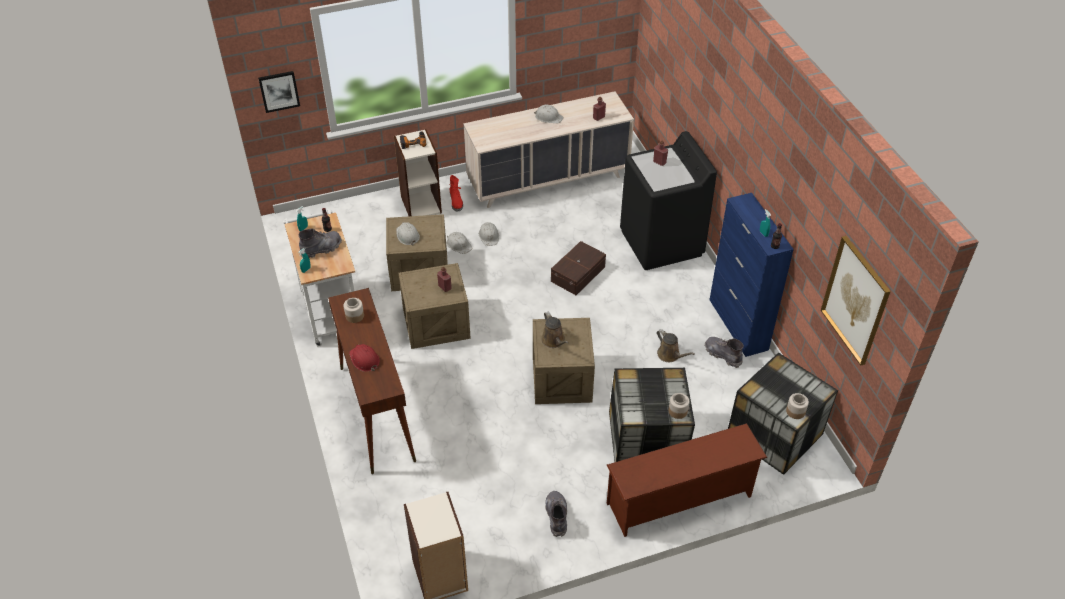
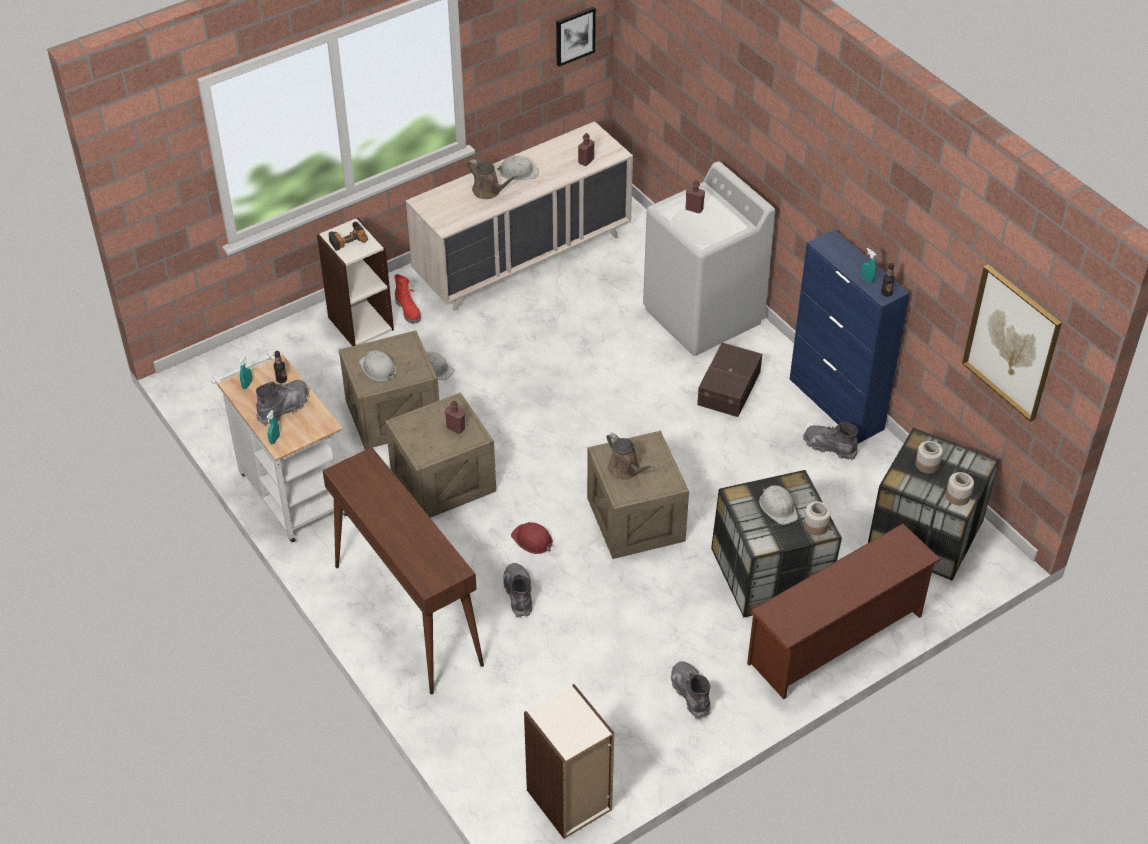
camera: 15 degrees left, 0 degrees up
picture [258,71,300,113] -> picture moved to [556,7,596,67]
jar [343,298,364,323] -> jar moved to [915,441,943,474]
red hard hat [349,344,380,372] -> red hard hat moved to [511,522,553,554]
white hard hat [479,222,499,246] -> white hard hat moved to [759,485,798,525]
brown storage box [551,241,606,295] -> brown storage box moved to [697,343,762,417]
black washing machine [620,131,717,270] -> white washing machine [643,162,775,356]
brown watering can [657,329,695,362] -> brown watering can moved to [467,159,518,199]
none -> grey boot [503,563,532,618]

